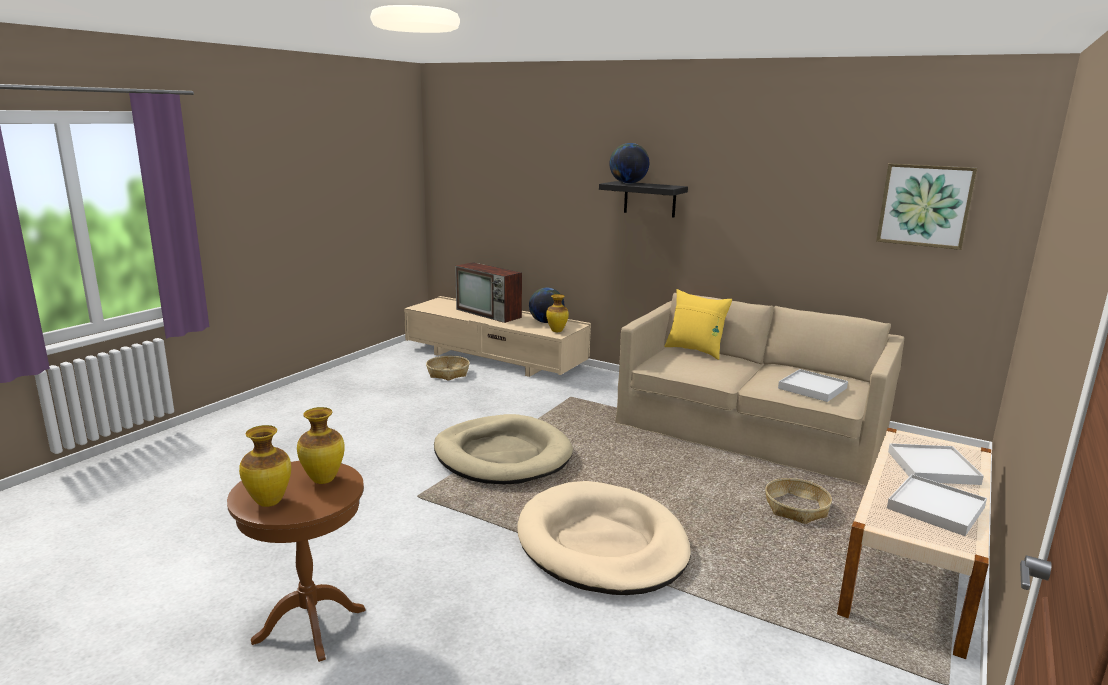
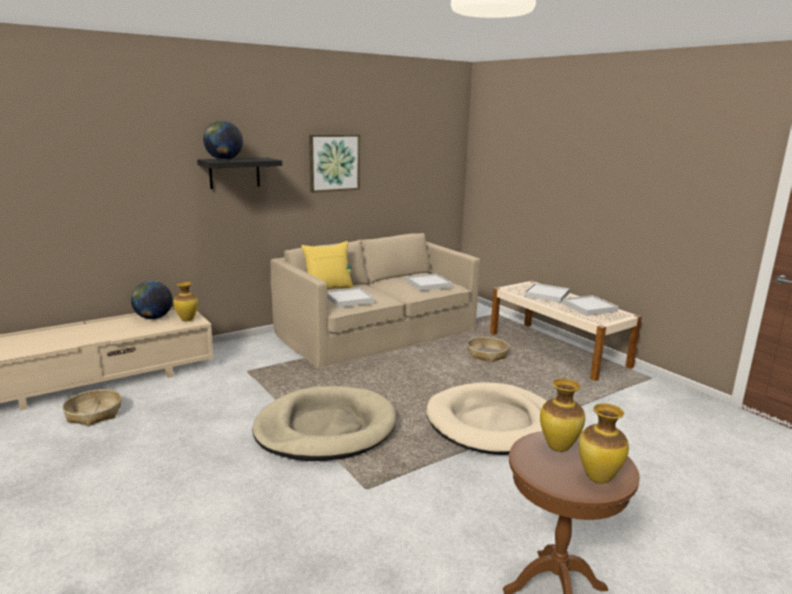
camera: 65 degrees left, 0 degrees up
television [455,262,522,323] -> none
picture [876,163,977,250] -> picture moved to [309,134,360,193]
none -> white tray [327,287,374,308]

